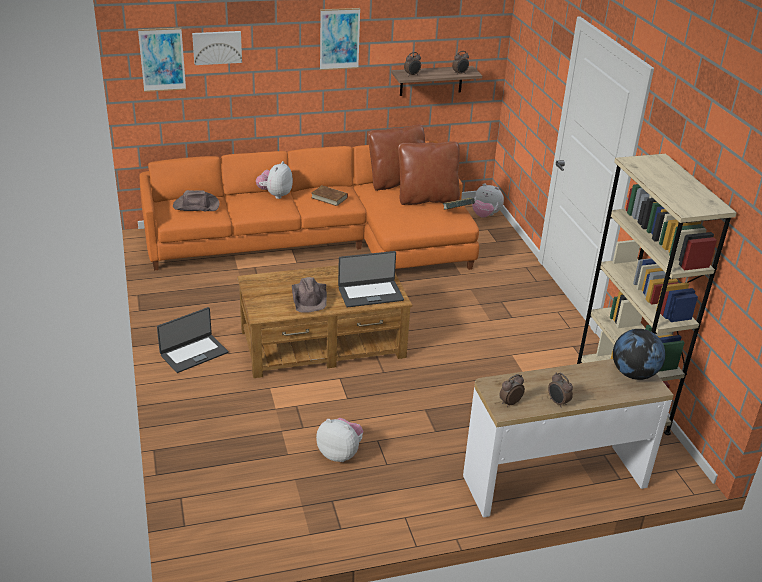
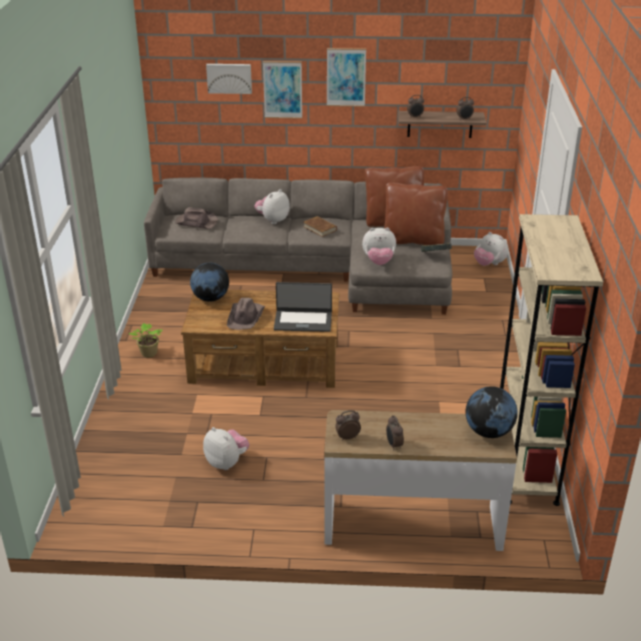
camera: 20 degrees right, 0 degrees up
picture [138,28,186,92] -> picture moved to [263,61,302,119]
orange sofa [139,140,479,270] -> grey sofa [144,178,452,315]
laptop [157,307,228,373] -> potted plant [129,323,163,357]
none -> globe [190,263,229,302]
none -> plush toy [362,228,396,265]

